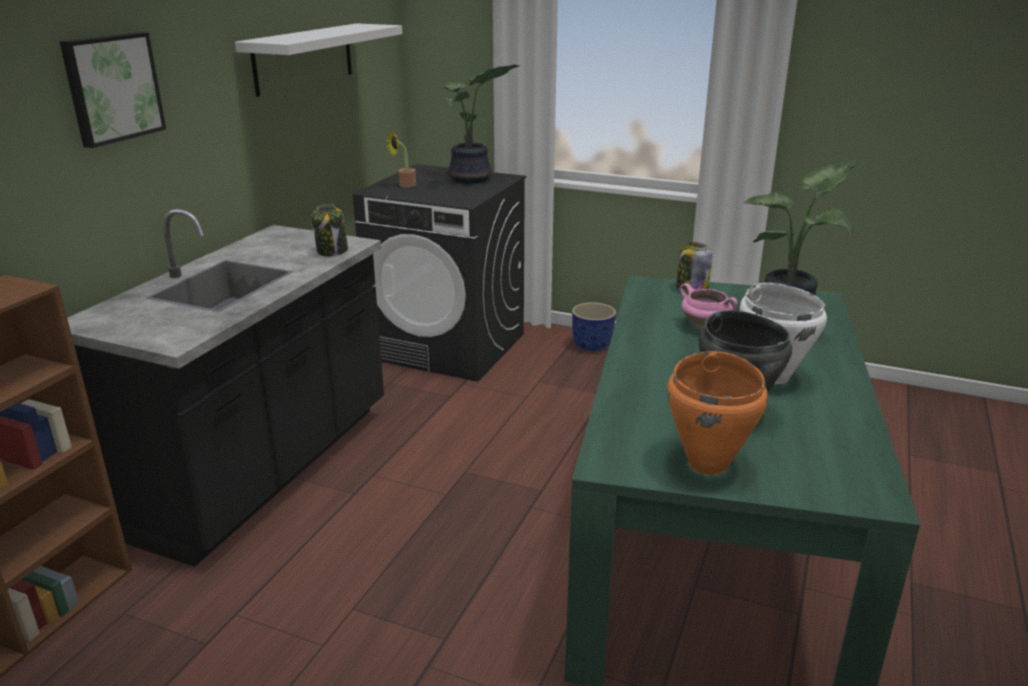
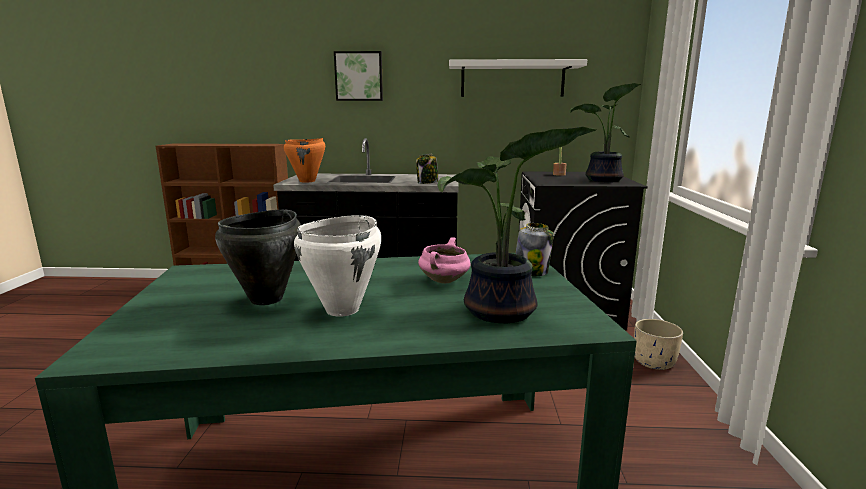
camera: 70 degrees right, 10 degrees down
blue planter [572,302,616,351] -> beige planter [634,319,683,370]
orange cooking pot [667,351,768,475] -> orange cooking pot moved to [284,138,325,182]

